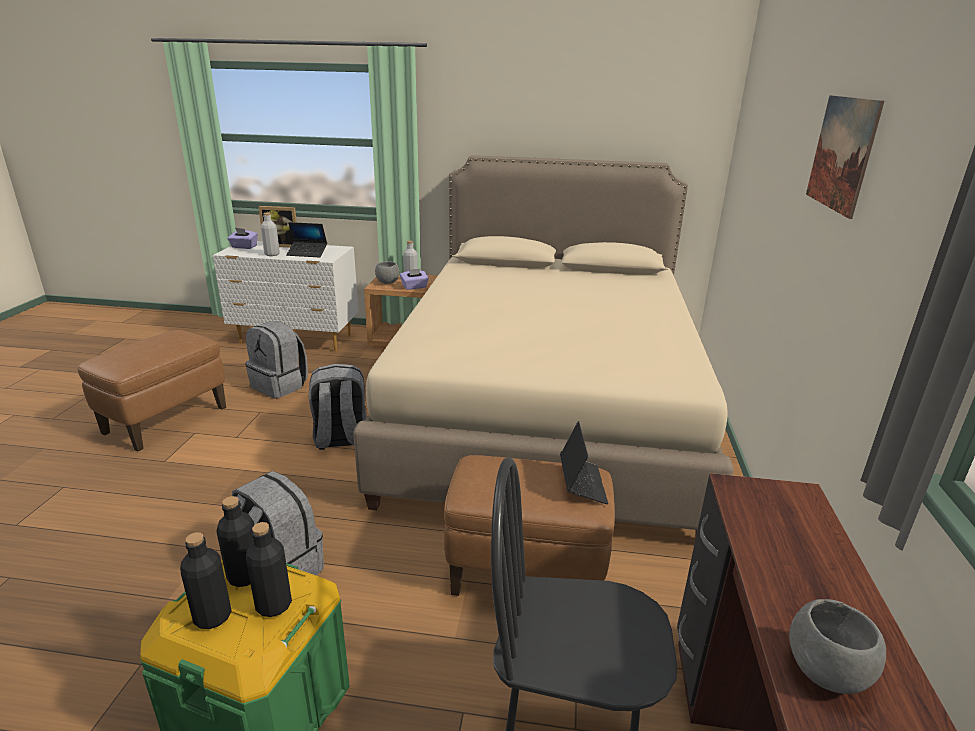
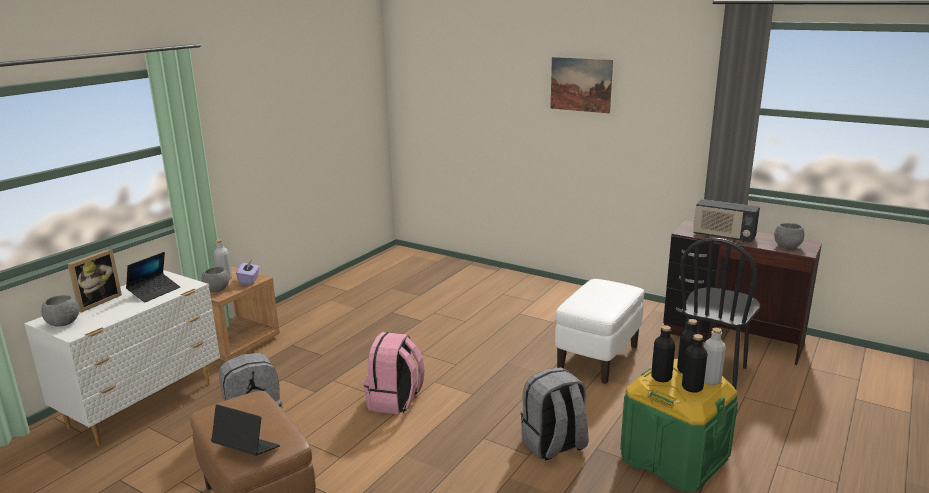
camera: 65 degrees left, 5 degrees down
purple tissue box [228,228,258,249] -> grey bowl [41,295,79,327]
grey bottle [261,213,280,256] -> grey bottle moved to [704,328,726,385]
grey backpack [309,364,367,450] -> pink backpack [364,332,425,414]
beige bed [353,155,734,539] -> none
brown ottoman [444,455,615,596] -> white ottoman [555,279,644,384]
laptop [560,421,608,505] -> laptop moved to [211,404,280,456]
none -> radio [693,199,760,242]

